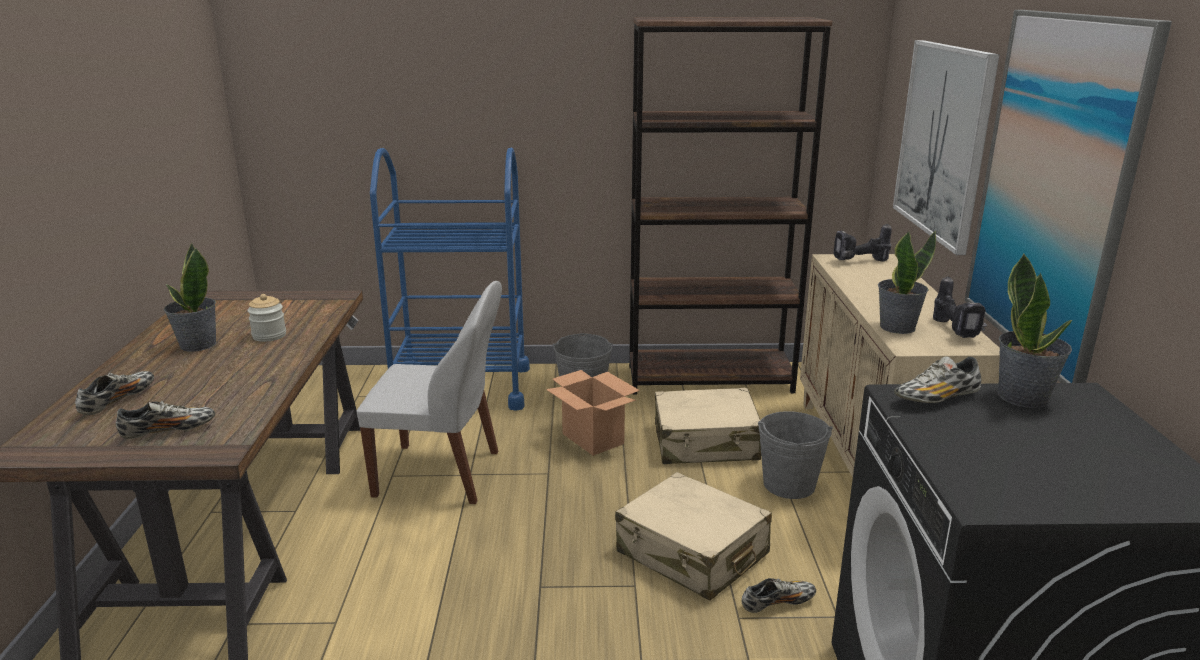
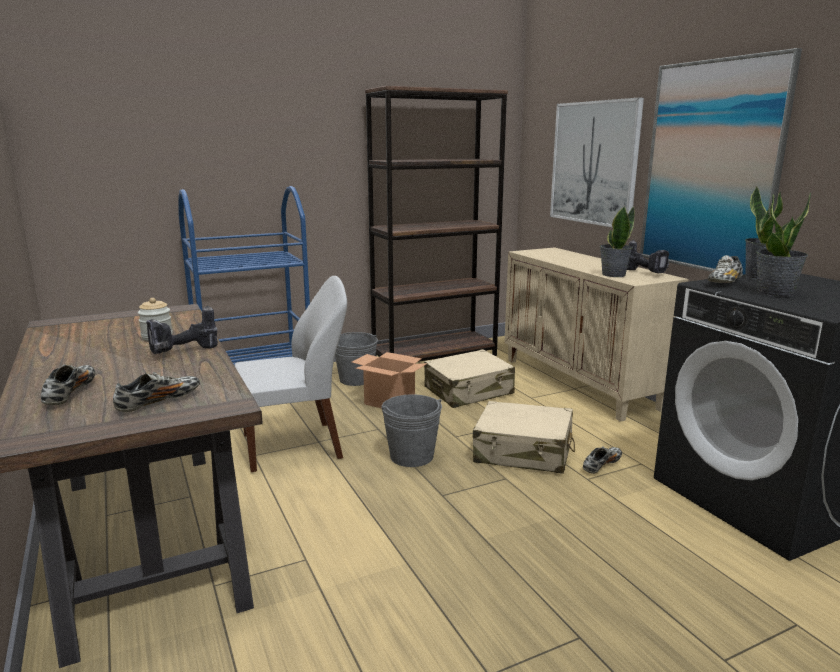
camera: 25 degrees left, 5 degrees down
potted plant [164,243,216,352] -> potted plant moved to [756,192,811,297]
grey bucket [758,411,833,499] -> grey bucket moved to [381,395,442,467]
power drill [834,223,892,262] -> power drill moved to [146,305,218,354]

